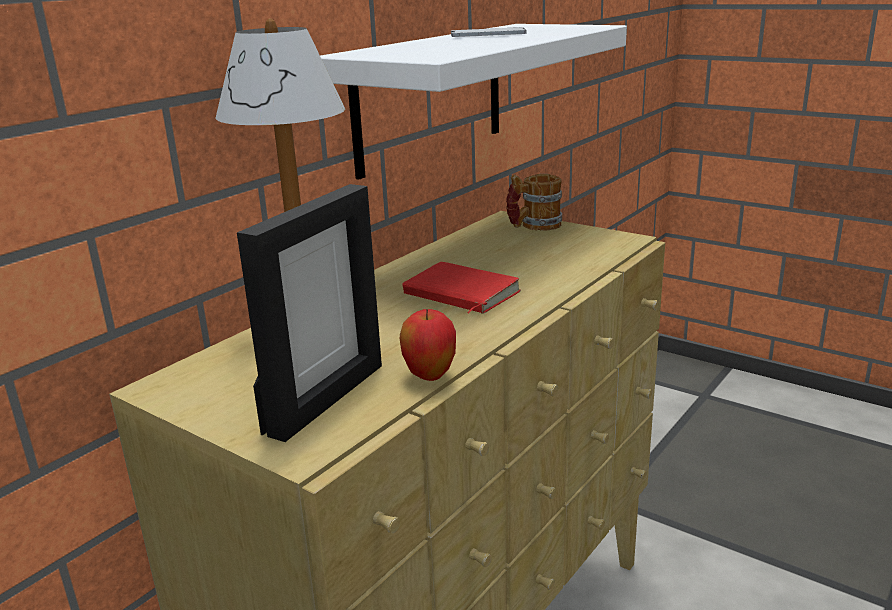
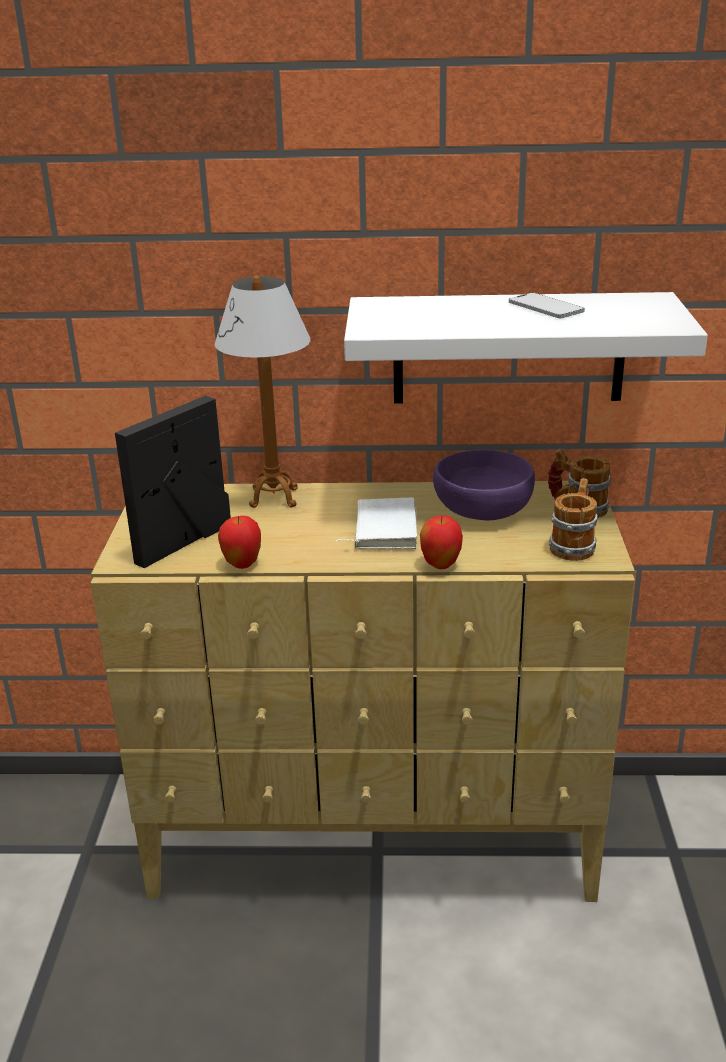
camera: 55 degrees right, 5 degrees up
picture frame [237,184,382,442] -> picture frame turned 135 degrees clockwise [115,396,231,568]
red book [402,262,521,314] -> white book [335,498,417,549]
none -> apple [420,515,463,569]
none -> purple bowl [433,450,535,520]
none -> mug [549,478,598,561]

